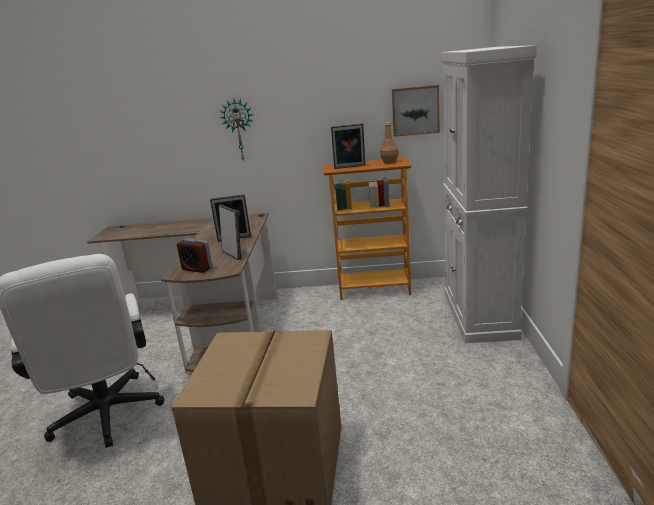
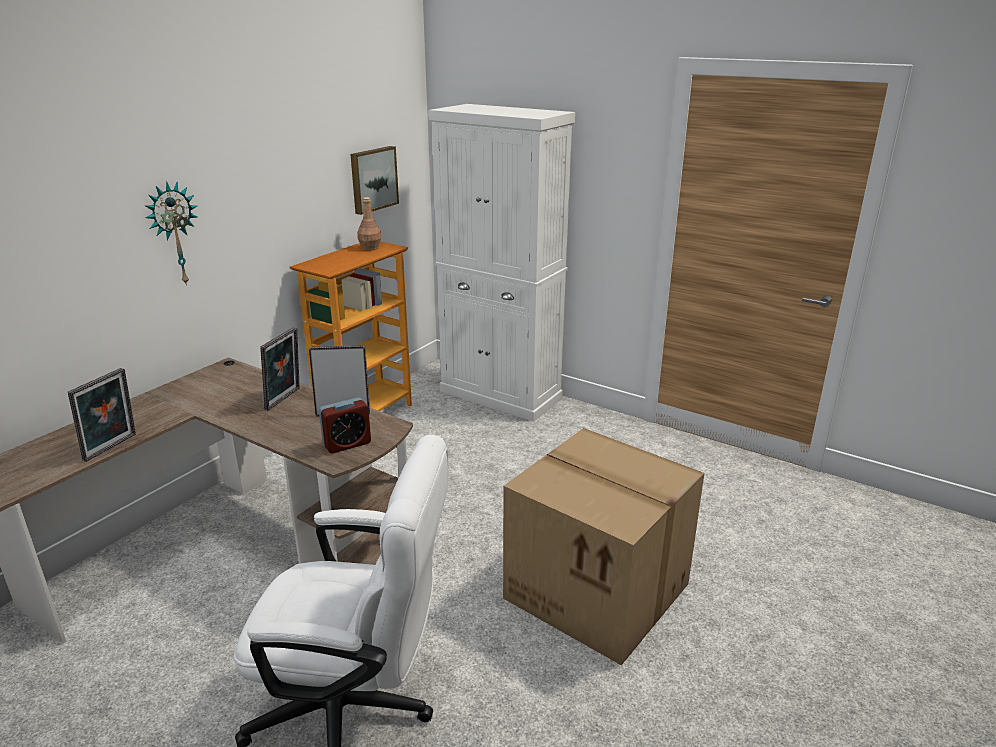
camera: 60 degrees left, 5 degrees up
picture frame [331,123,365,169] -> picture frame moved to [68,368,136,462]

